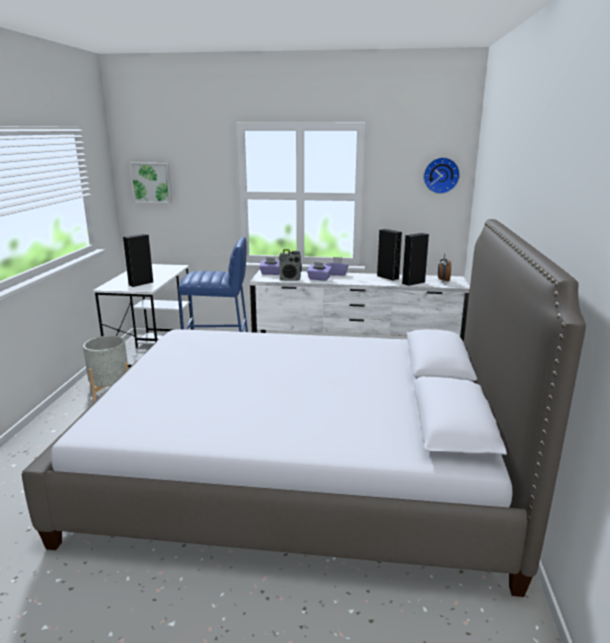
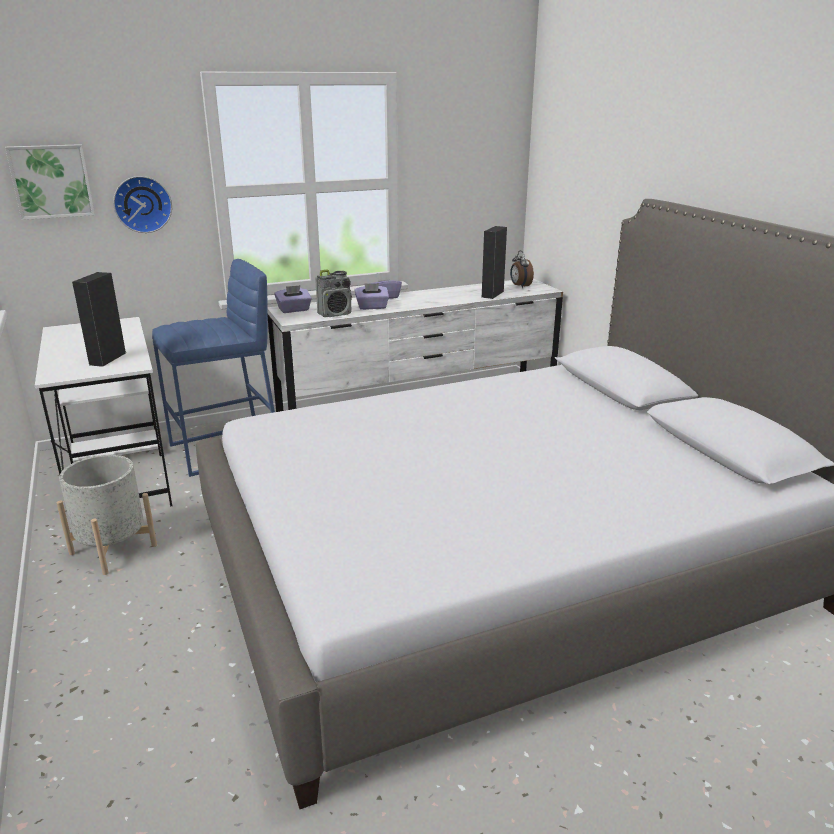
camera: 30 degrees left, 5 degrees up
black speaker [377,229,402,281] -> none
wall clock [423,157,460,194] -> wall clock moved to [113,176,172,233]

